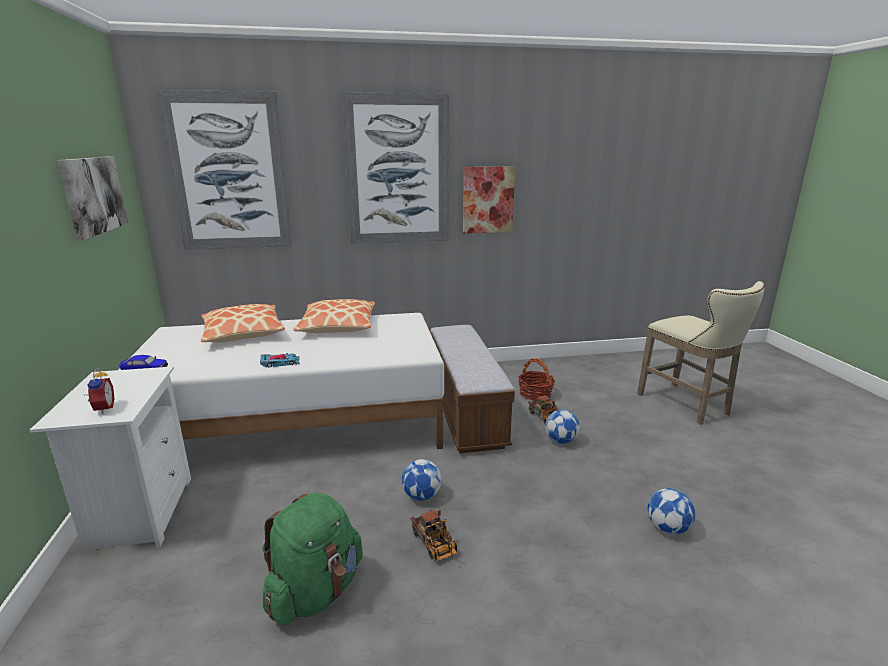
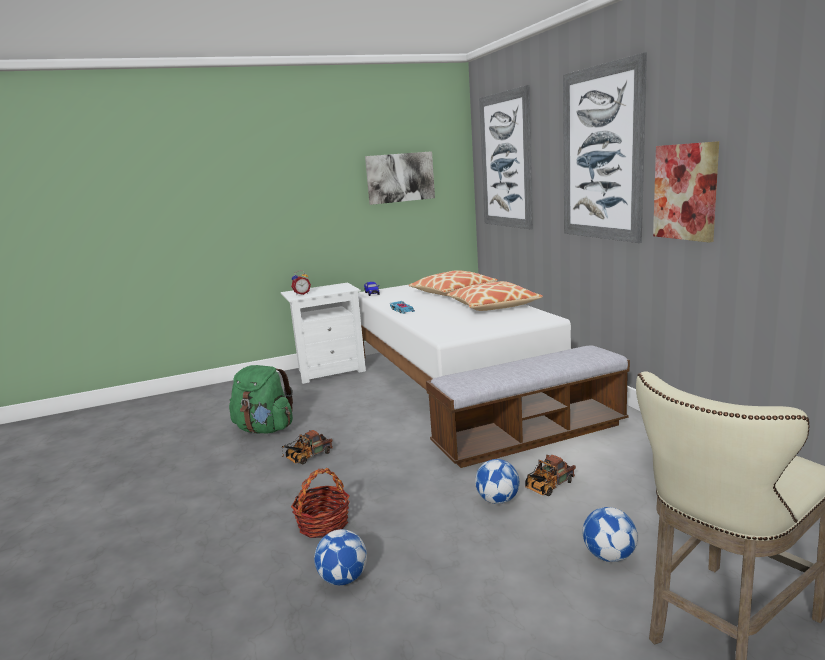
camera: 80 degrees right, 5 degrees down
football [402,459,442,501] -> football moved to [583,507,638,562]
basket [518,358,555,401] -> basket moved to [291,468,350,538]

